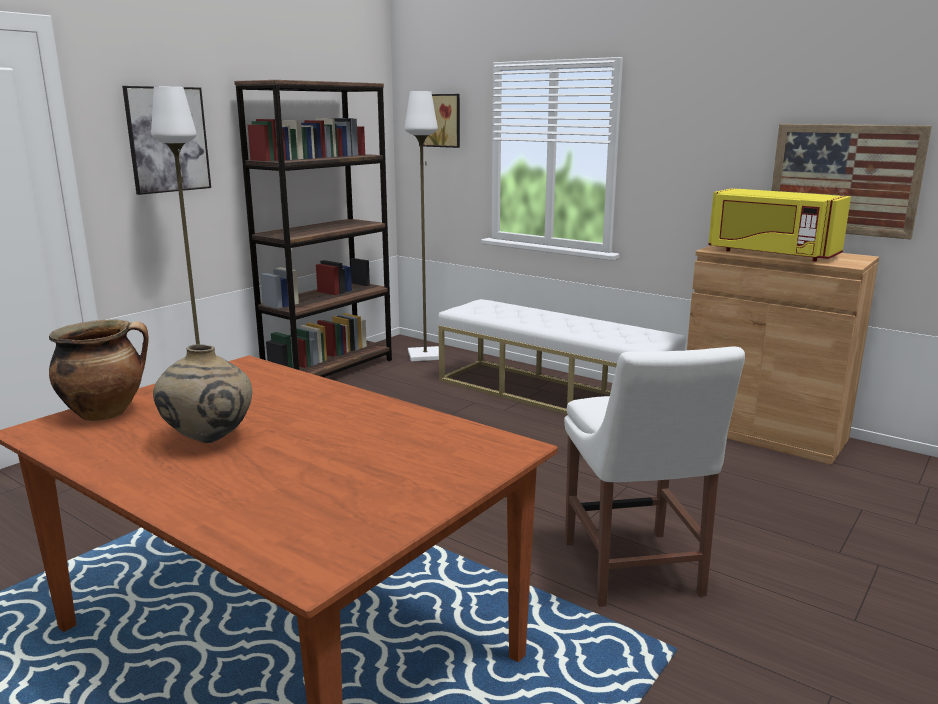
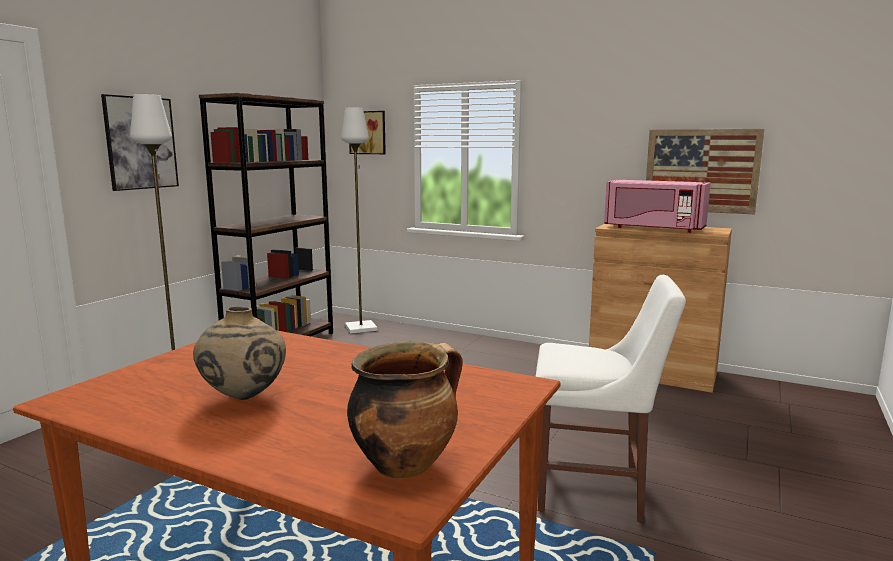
camera: 10 degrees left, 5 degrees down
cooking pot [49,320,149,421] -> cooking pot moved to [347,342,463,479]
white bench [439,299,686,415] -> none
white chair [564,346,745,607] -> white chair turned 60 degrees counterclockwise [535,275,686,522]
yellow microwave [708,188,851,262] -> pink microwave [604,180,711,233]

